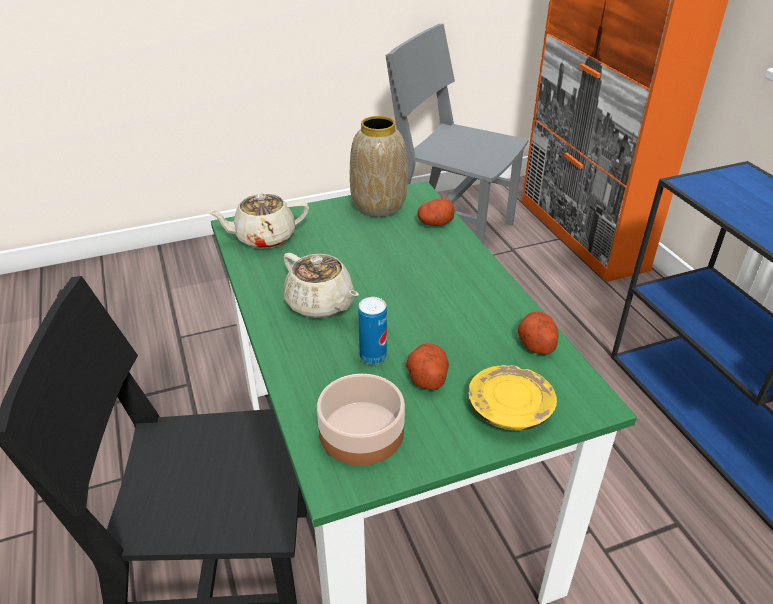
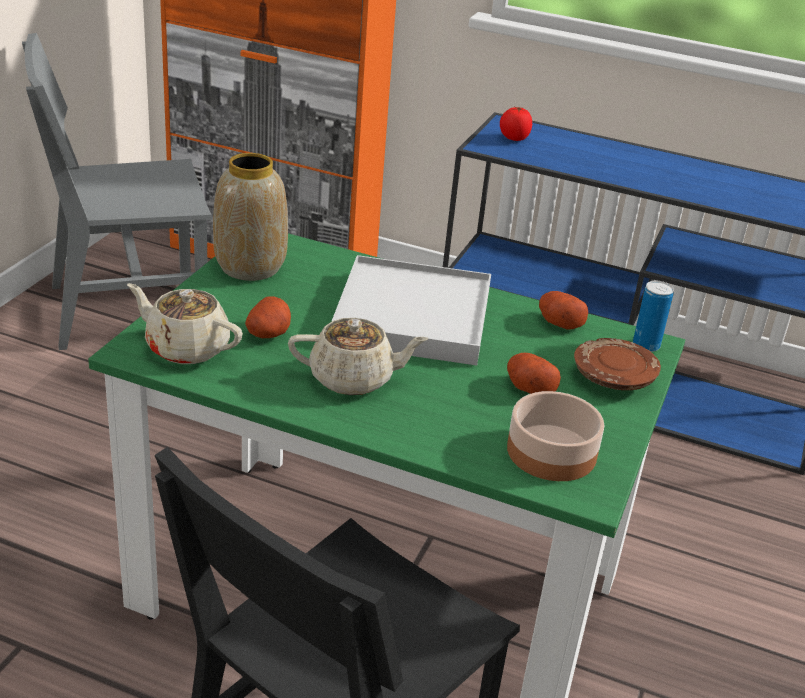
camera: 50 degrees left, 5 degrees down
beige teapot [207,193,309,249] -> beige teapot turned 90 degrees clockwise [127,283,243,364]
can [358,297,387,364] -> can moved to [633,281,674,352]
potato [418,198,455,226] -> potato moved to [245,296,291,338]
yellow plate [469,365,557,431] -> brown plate [574,338,661,390]
none -> white tray [331,255,491,365]
none -> tomato [500,107,532,141]

